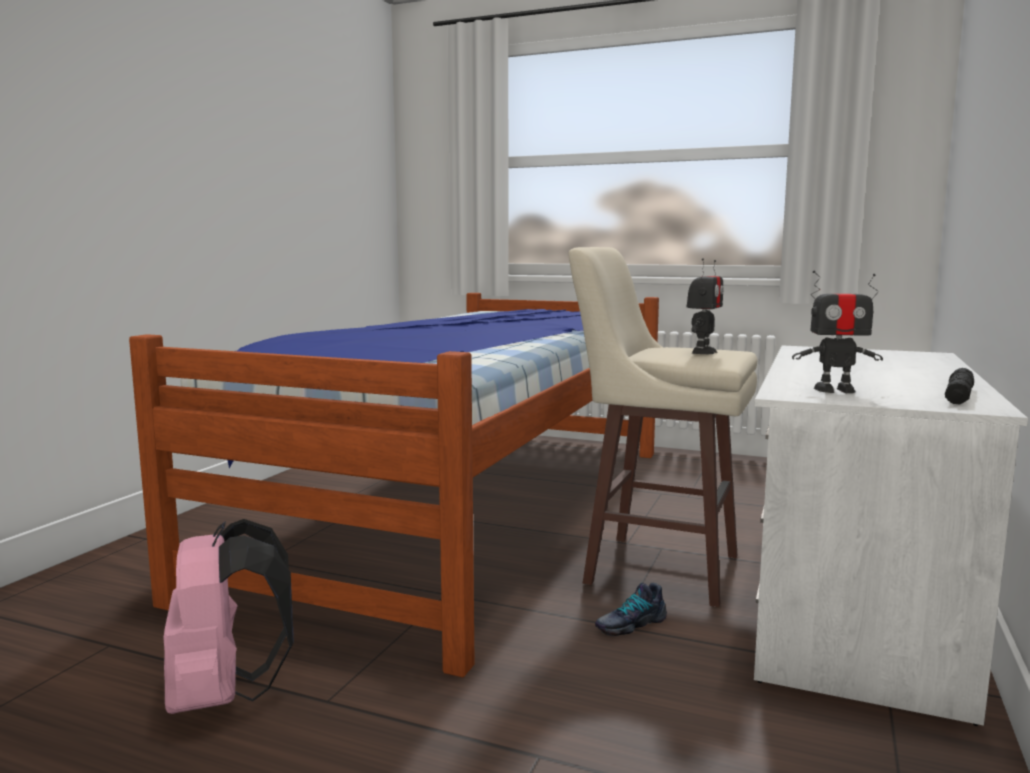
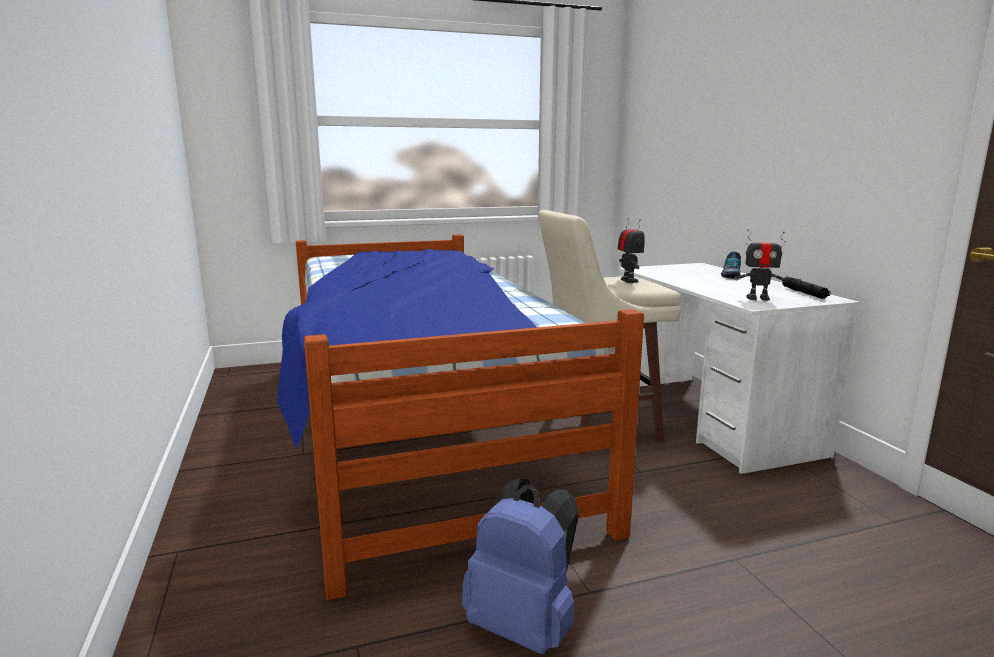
camera: 40 degrees left, 5 degrees up
pink backpack [163,519,294,714] -> blue backpack [462,479,579,654]
shoe [595,583,667,636] -> shoe moved to [721,251,741,279]
toy robot [792,270,883,393] -> toy robot turned 45 degrees clockwise [734,229,787,301]

